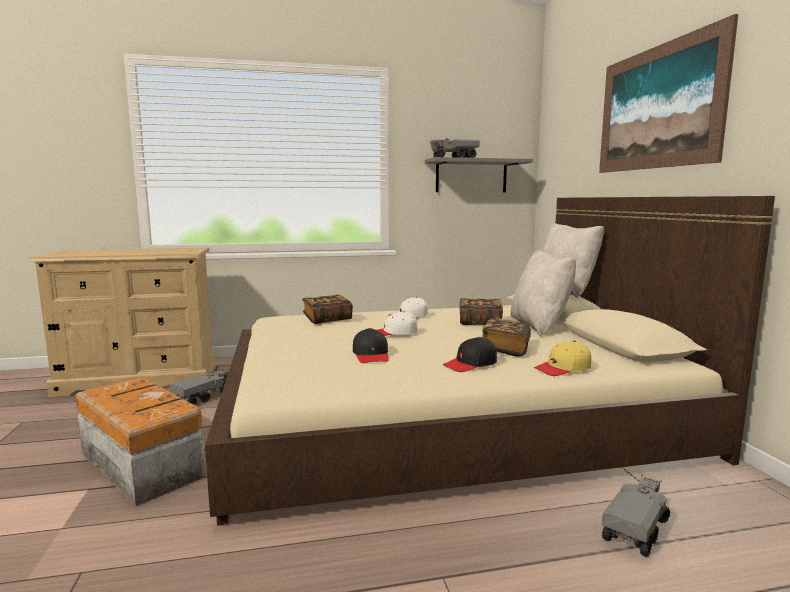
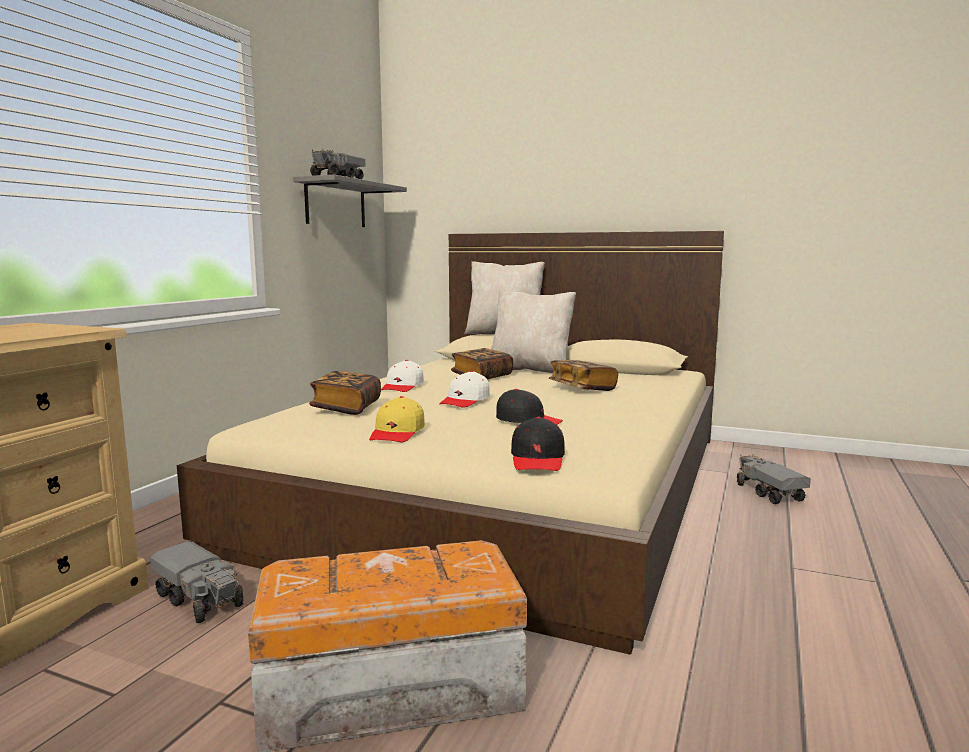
camera: 55 degrees left, 0 degrees up
toy truck [169,370,229,405] -> toy truck turned 150 degrees clockwise [150,541,243,623]
black cap [443,337,497,372] -> black cap moved to [511,417,565,471]
yellow cap [534,341,591,376] -> yellow cap moved to [369,396,425,443]
picture [599,14,738,173] -> none

